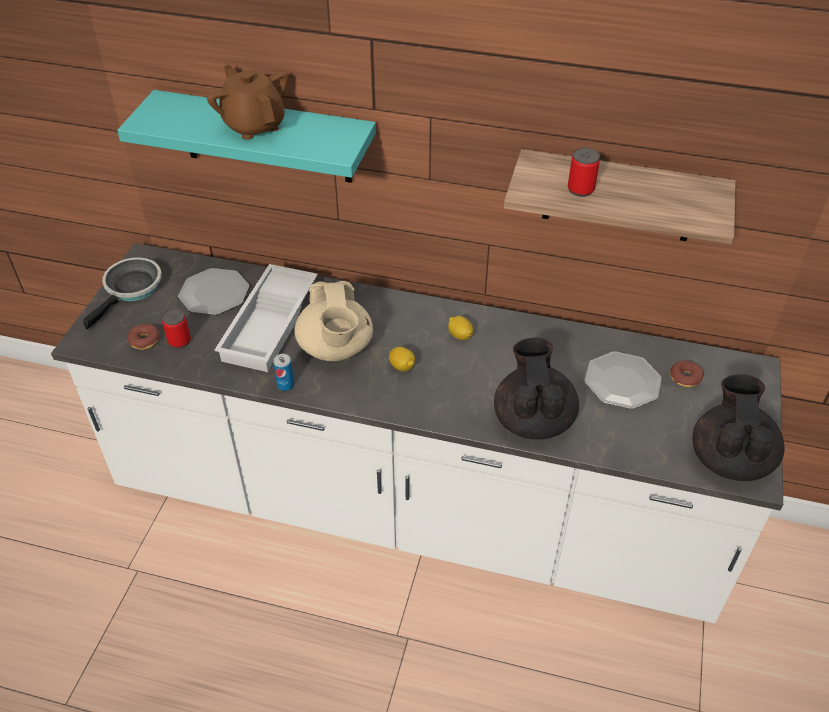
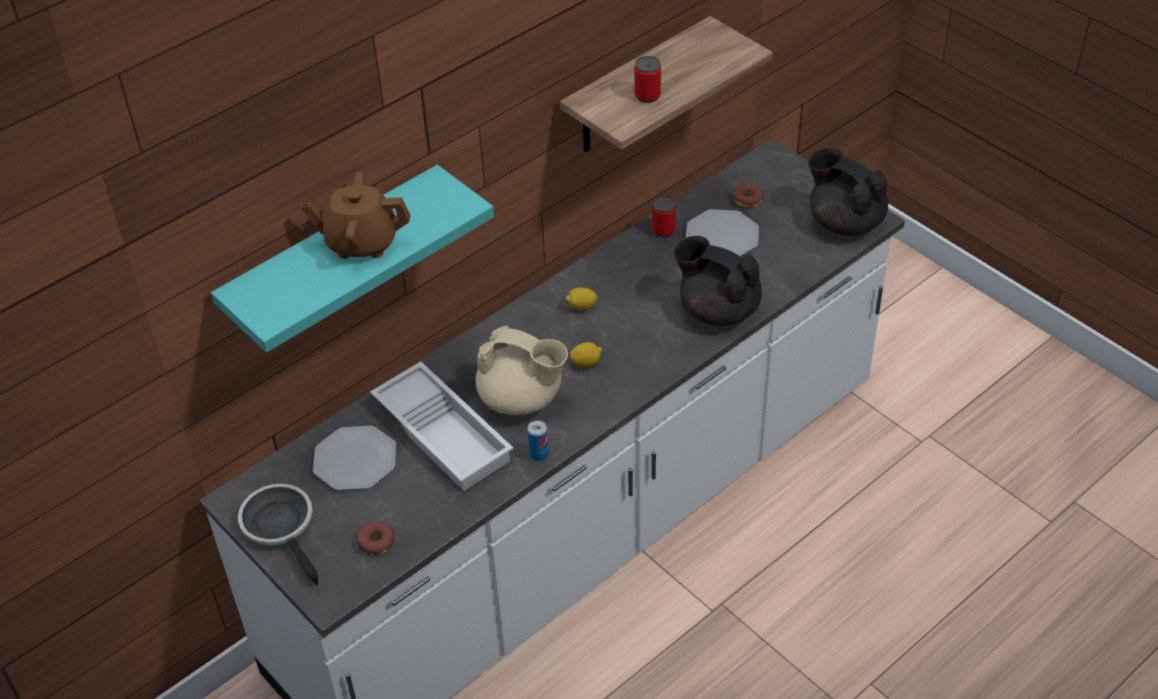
camera: 55 degrees left, 0 degrees up
can [162,309,191,348] -> can moved to [652,196,676,237]

